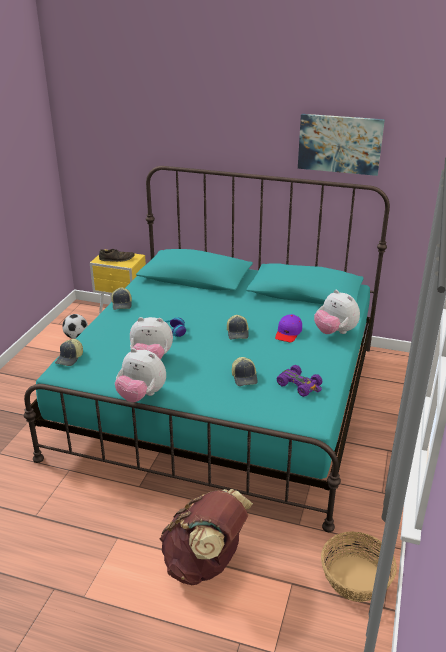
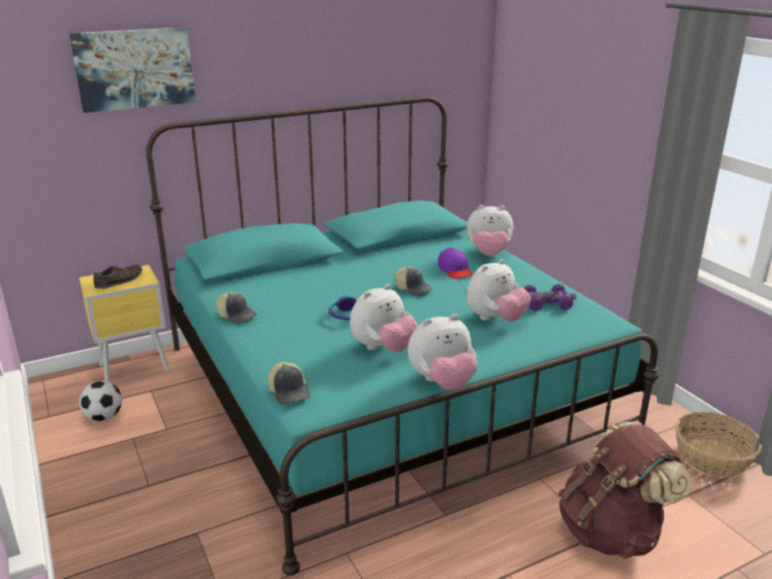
camera: 45 degrees left, 5 degrees down
cap [232,357,258,386] -> plush toy [466,259,531,322]
picture [298,114,385,176] -> picture moved to [69,27,196,113]

